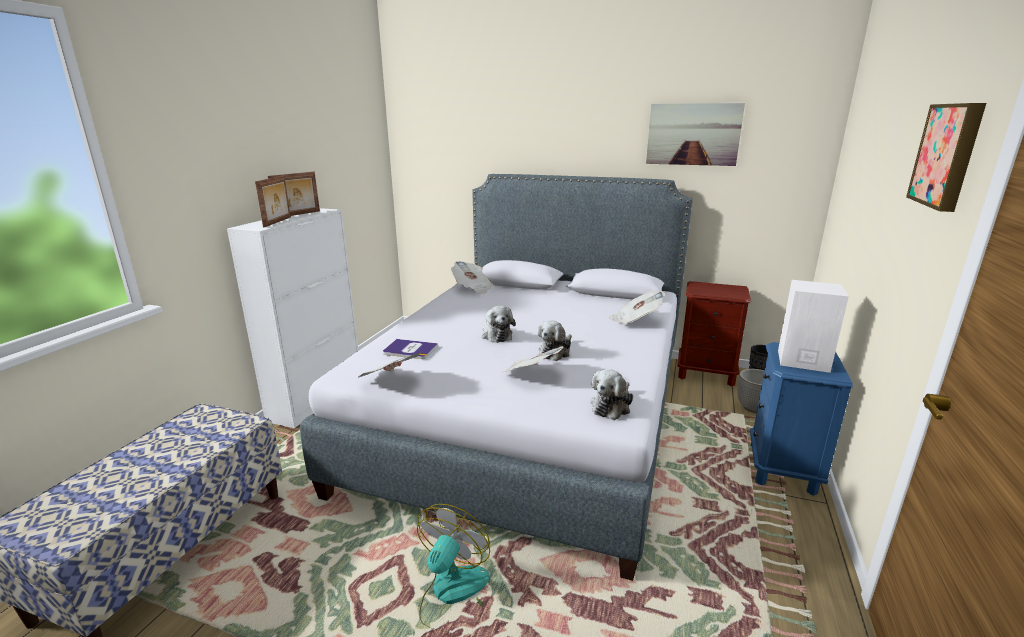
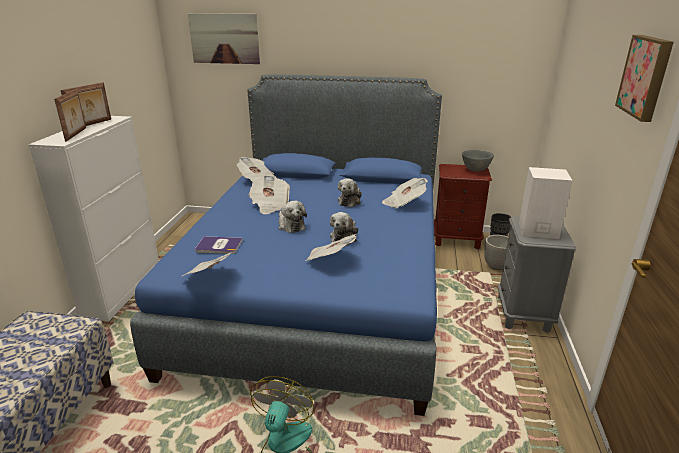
camera: 10 degrees left, 5 degrees up
grey bed [300,174,693,581] -> blue bed [130,74,442,416]
plush toy [591,369,633,420] -> plush toy moved to [338,178,362,207]
picture [646,103,745,166] -> picture moved to [188,13,260,64]
blue nightstand [750,342,853,496] -> grey nightstand [497,216,576,333]
none -> newspaper [249,175,290,214]
none -> grey bowl [462,150,494,172]

